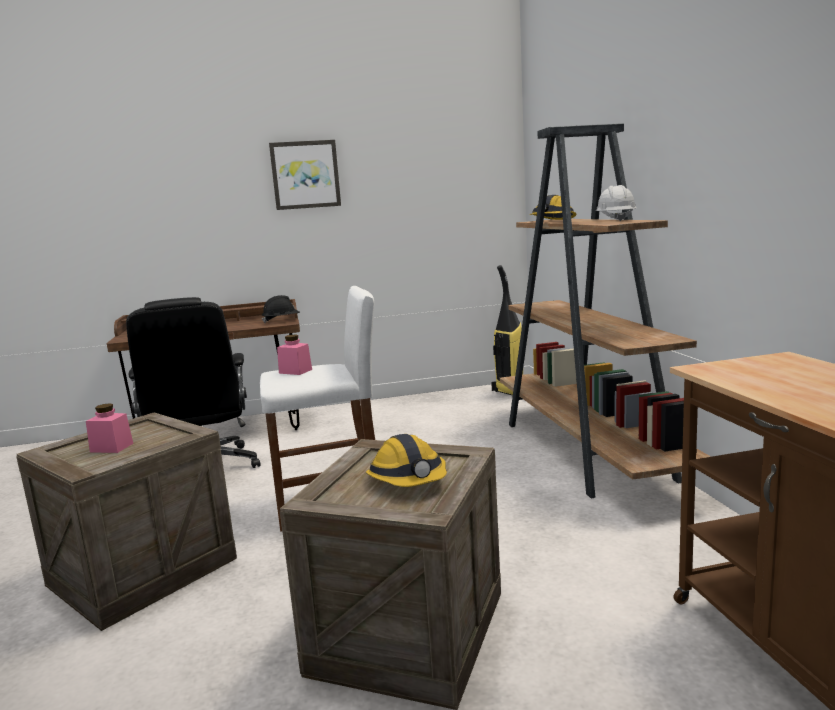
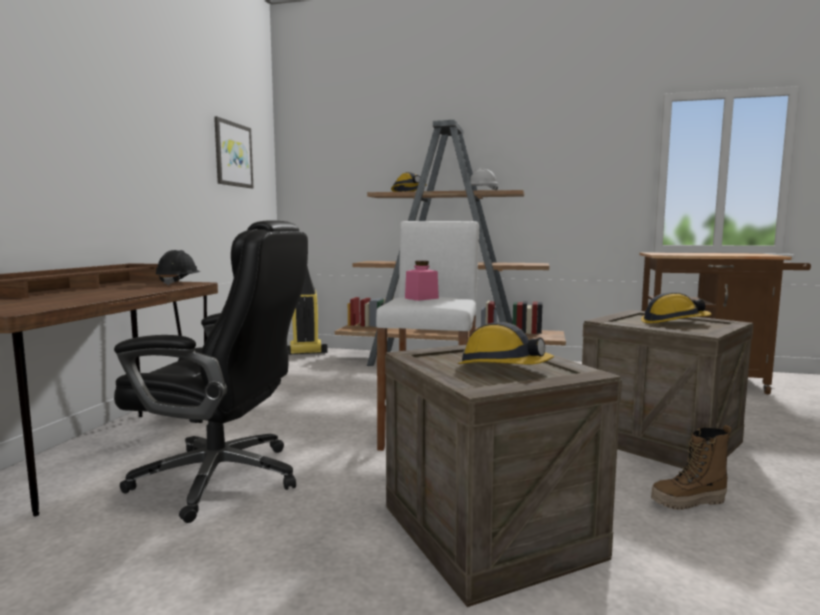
camera: 65 degrees left, 5 degrees down
pink jar [86,403,133,453] -> hard hat [458,322,554,364]
picture [269,140,341,210] -> picture moved to [214,116,253,188]
none -> boot [651,425,732,510]

